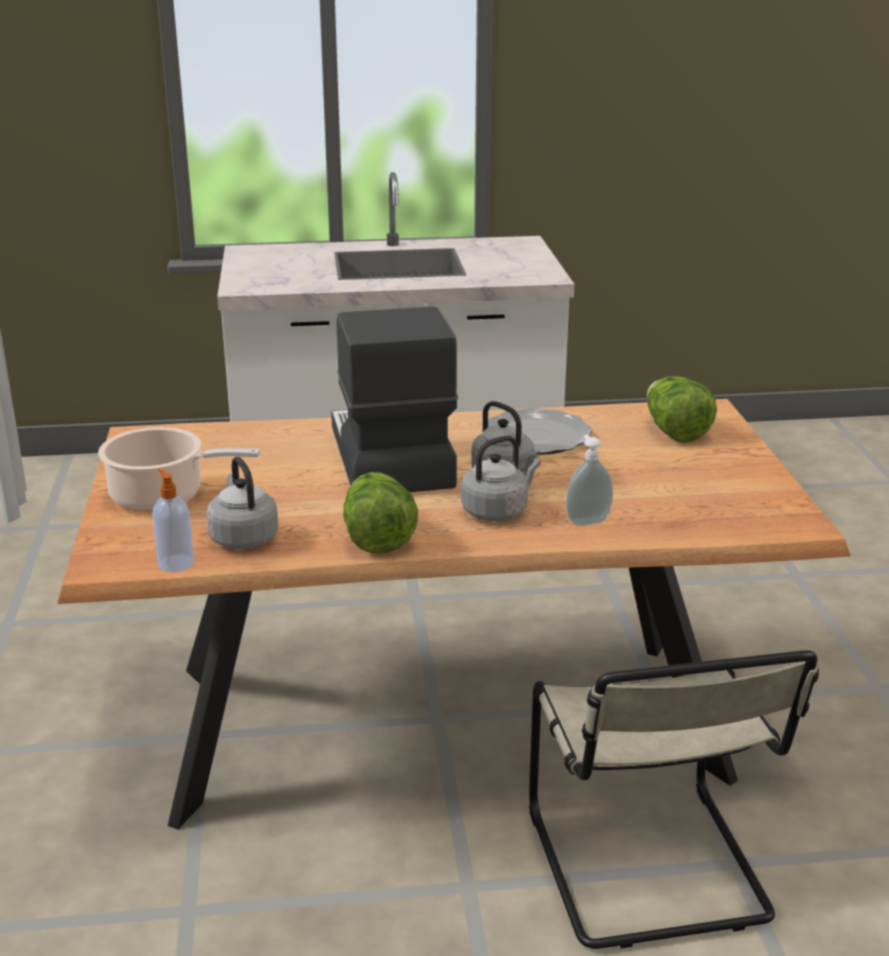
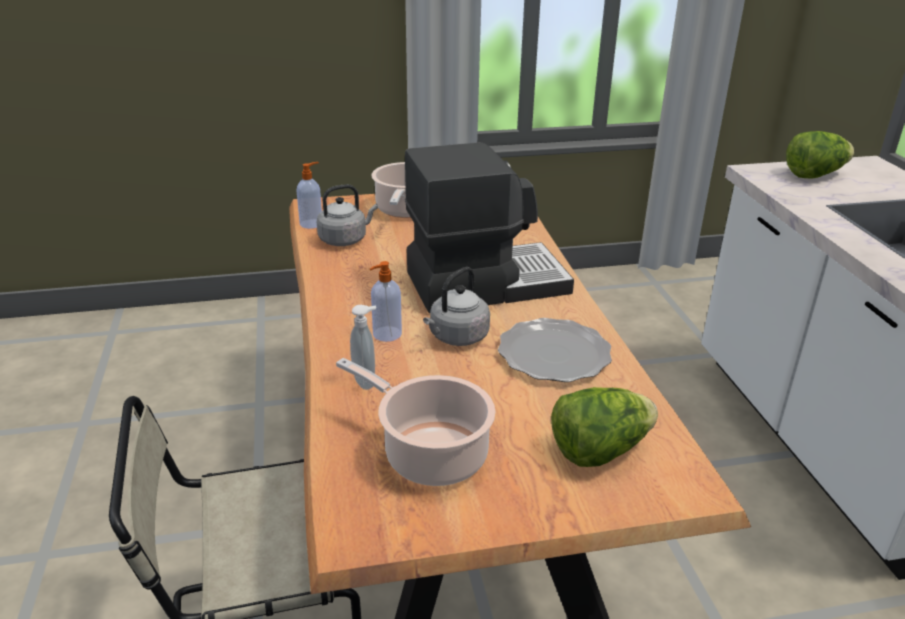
camera: 85 degrees right, 5 degrees up
lettuce [343,472,418,554] -> lettuce moved to [786,131,854,178]
grey kettle [461,435,541,521] -> soap dispenser [370,261,402,342]
none -> cooking pot [336,358,495,486]

